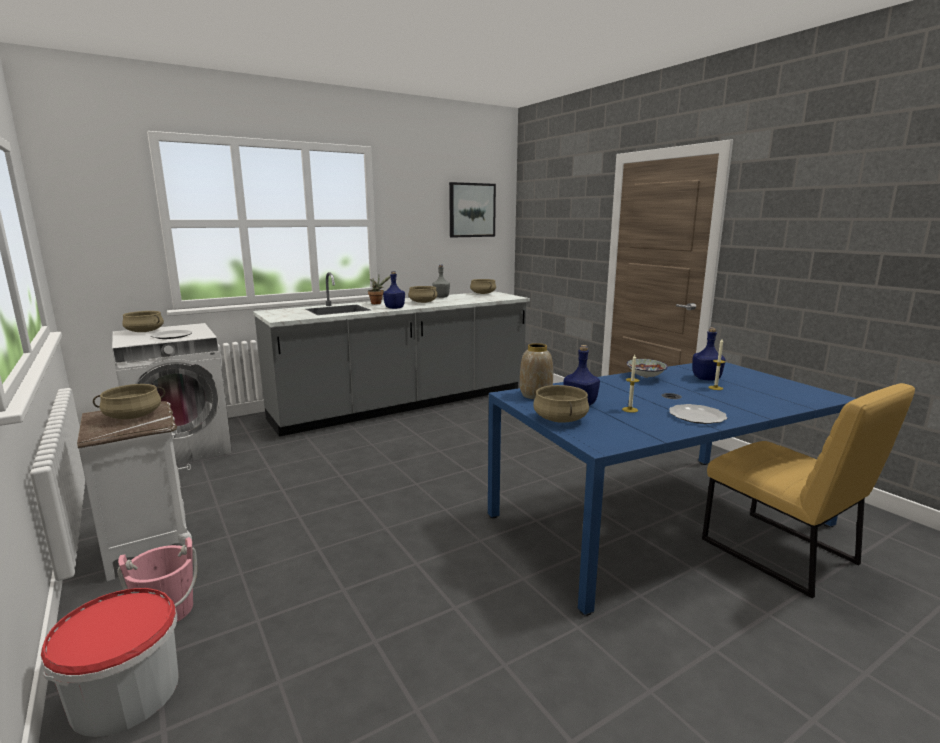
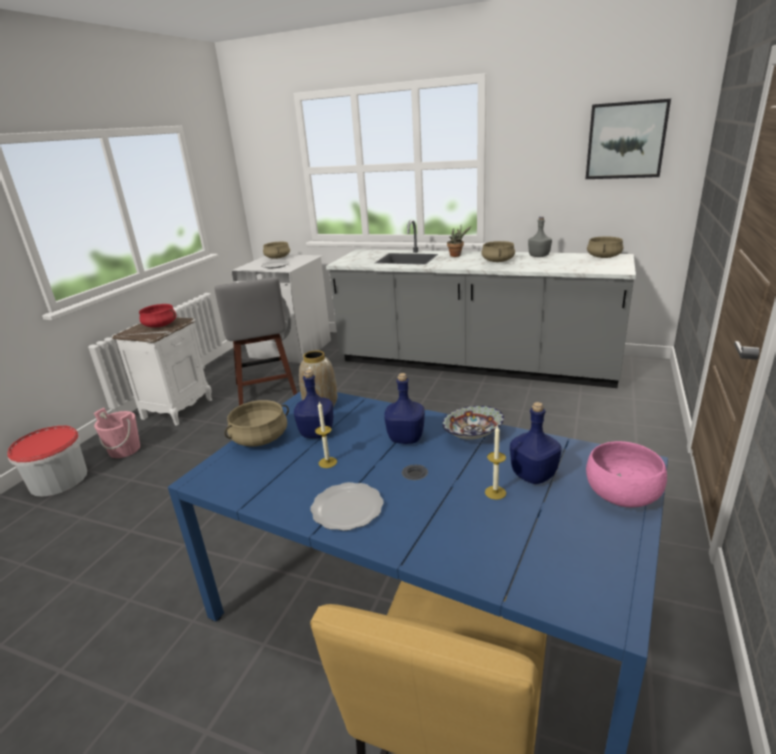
camera: 55 degrees right, 10 degrees up
beige cooking pot [93,384,165,419] -> red cooking pot [139,304,176,328]
blue bottle [383,271,405,309] -> blue bottle moved to [384,373,425,444]
none -> grey stool [214,277,297,406]
none -> pink bowl [586,441,667,508]

